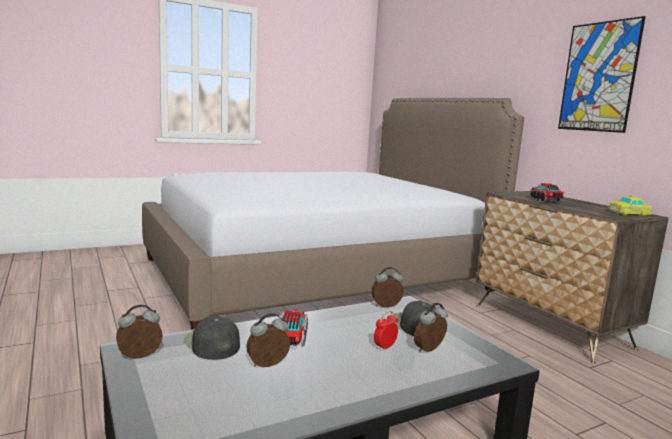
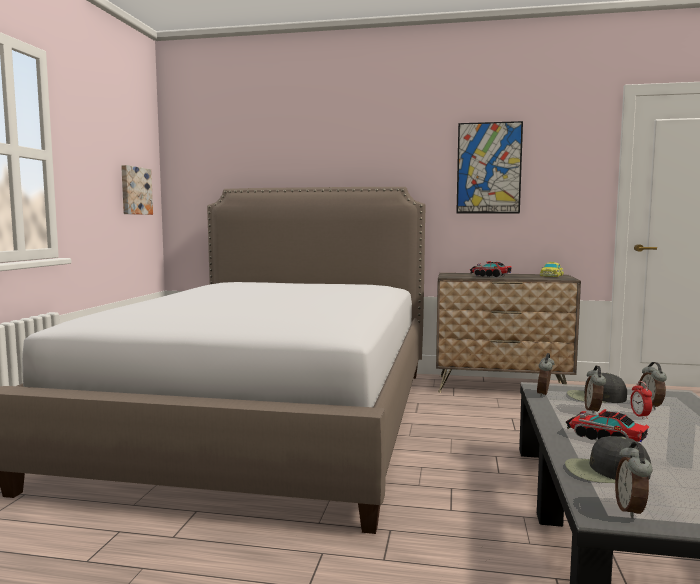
camera: 50 degrees left, 5 degrees down
alarm clock [246,313,290,367] -> alarm clock moved to [585,366,606,414]
none -> picture [121,165,153,215]

